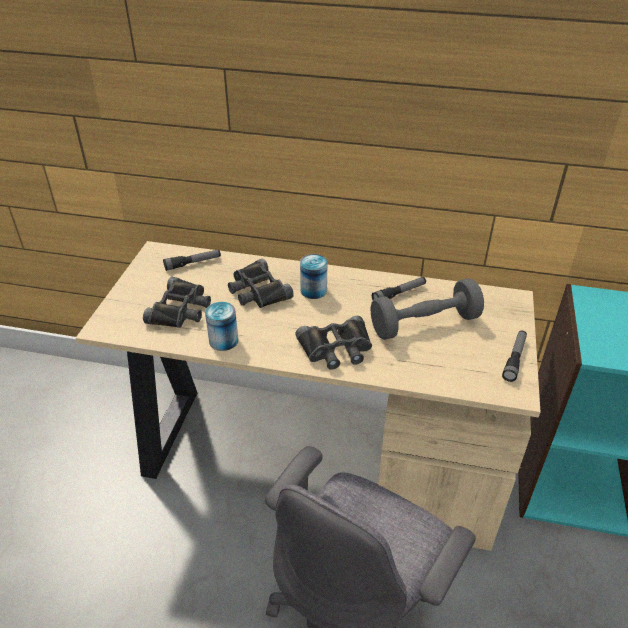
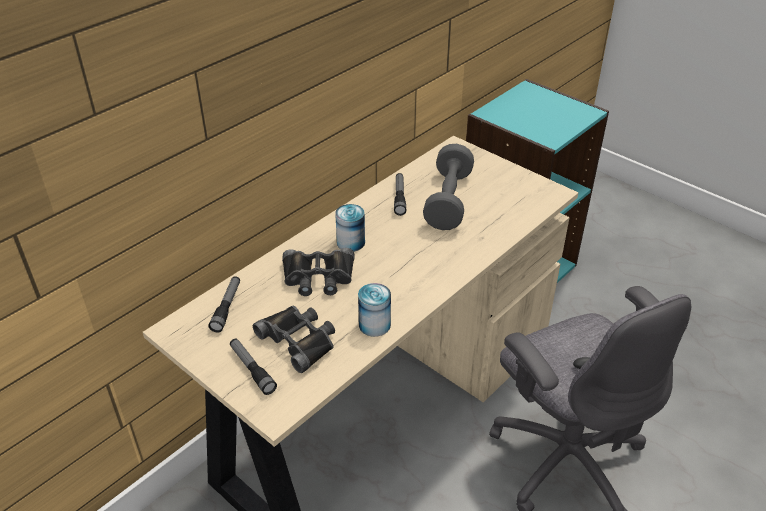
camera: 60 degrees left, 0 degrees up
black binoculars [295,316,372,370] -> none
flashlight [502,331,527,382] -> flashlight moved to [230,339,277,395]

